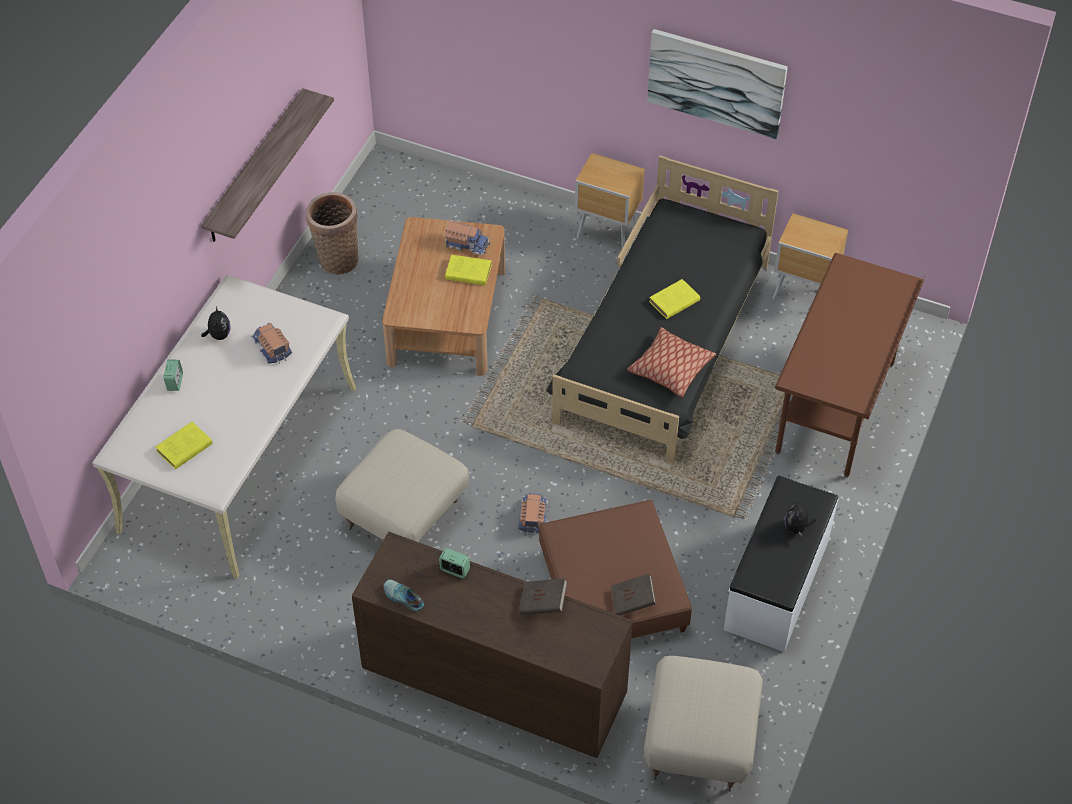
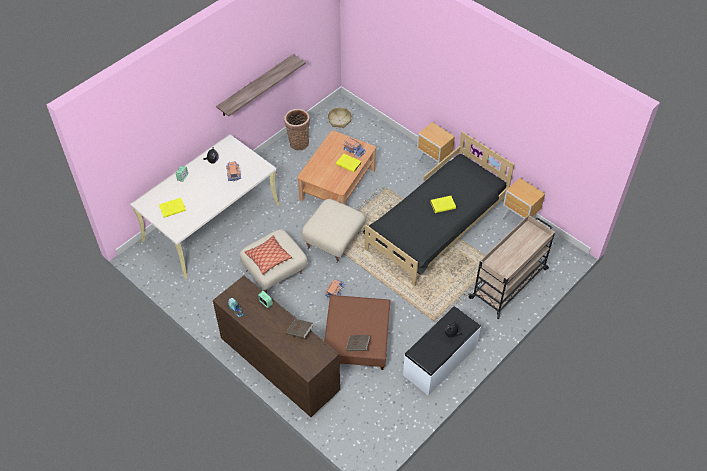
camera: 20 degrees right, 0 degrees up
pillow [627,327,716,398] -> pillow moved to [245,236,292,274]
beige ottoman [644,656,763,792] -> beige ottoman moved to [302,199,366,263]
picture [647,29,788,139] -> none
brown desk [775,253,925,478] -> beige cart [468,215,555,319]
none -> basket [327,107,352,128]

